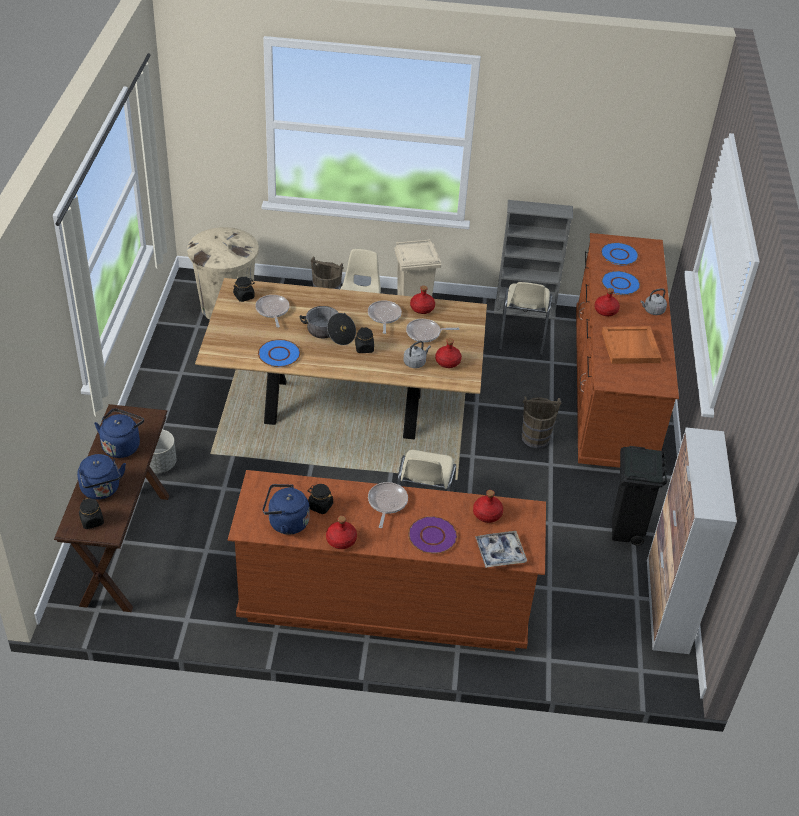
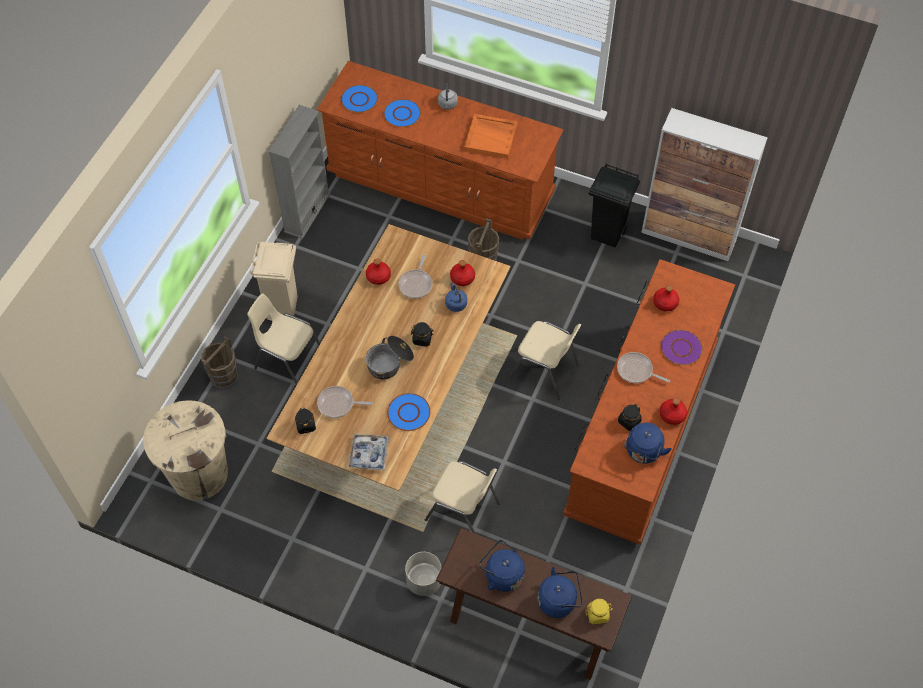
camera: 70 degrees left, 15 degrees up
black jar [79,497,104,529] -> yellow jar [586,599,613,624]
frying pan [368,300,402,334] -> none
grey kettle [403,341,431,368] -> blue kettle [445,282,467,312]
tray [475,531,527,568] -> tray moved to [349,433,389,470]
beige chair [499,282,552,355] -> beige chair moved to [425,461,500,534]
red bottle [594,288,620,316] -> none

